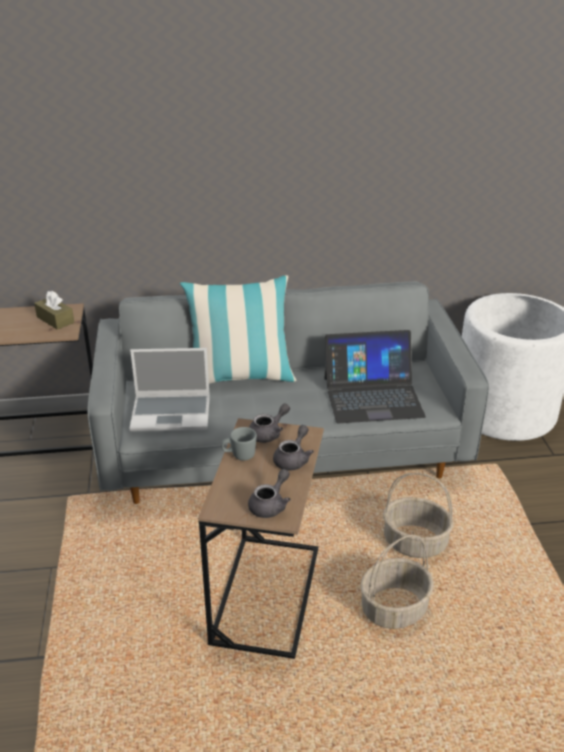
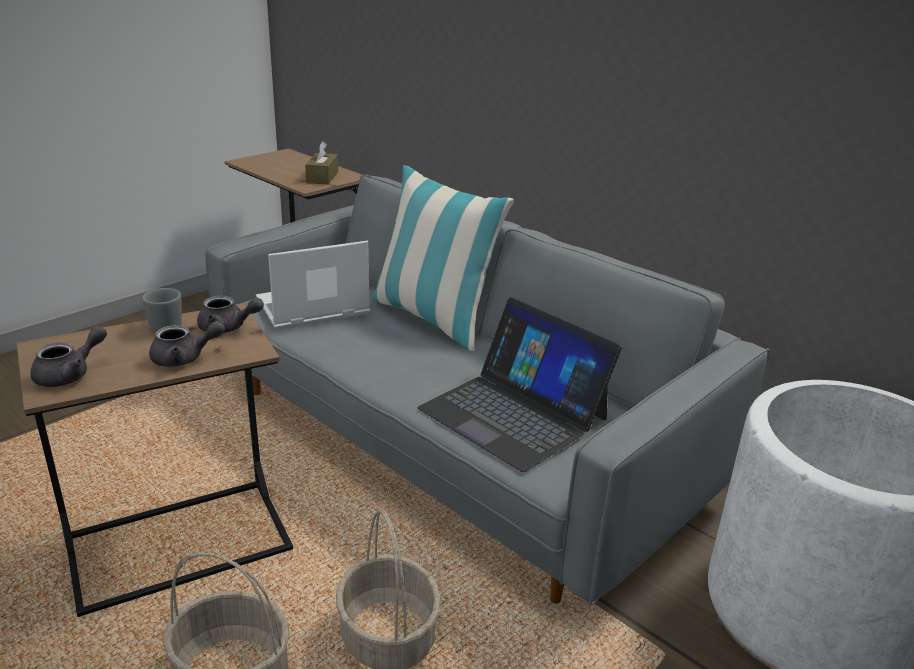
camera: 50 degrees right, 5 degrees down
laptop [129,348,210,432] -> laptop turned 105 degrees clockwise [256,241,370,330]
grey teapot [248,469,291,518] -> grey teapot turned 45 degrees counterclockwise [30,326,107,387]

